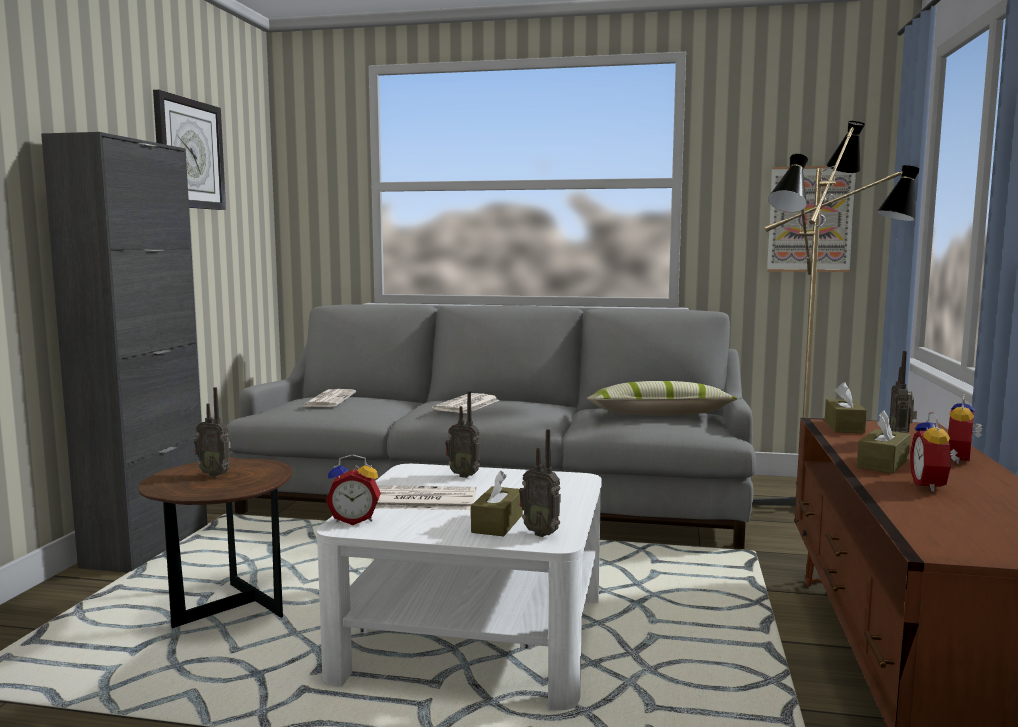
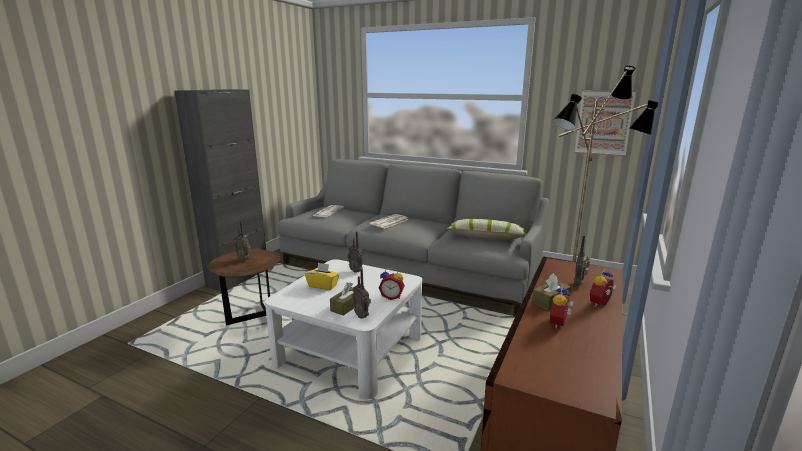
camera: 15 degrees right, 10 degrees up
wall clock [153,90,226,210] -> none
alarm clock [326,454,381,525] -> alarm clock moved to [379,268,405,300]
newspaper [375,485,476,510] -> yellow tissue box [305,263,340,290]
brown tissue box [825,382,867,434] -> none

